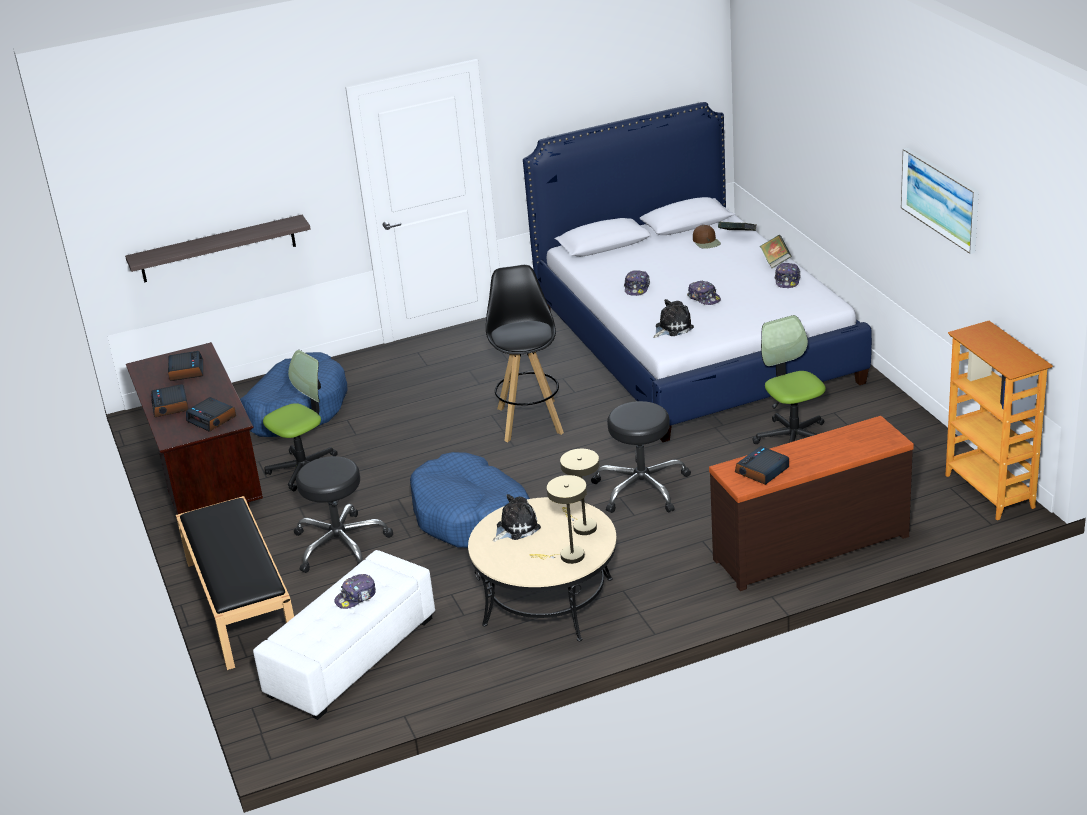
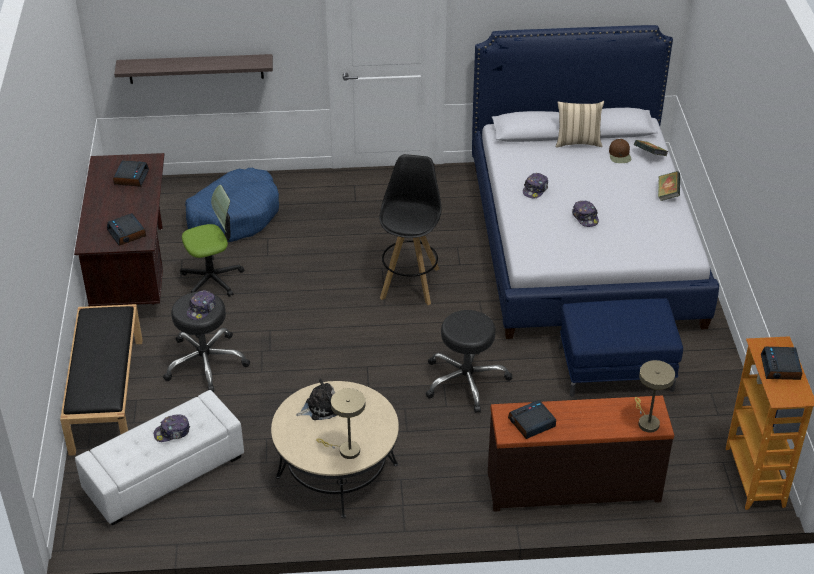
camera: 15 degrees right, 10 degrees up
alarm clock [151,384,188,417] -> alarm clock moved to [761,347,802,380]
blue dog bed [410,452,530,548] -> none
beige table lamp [560,449,599,535] -> beige table lamp moved to [635,360,675,433]
plush toy [653,299,694,338] -> none
office chair [752,315,826,444] -> blue ottoman [559,298,683,397]
cap [775,263,801,288] -> cap moved to [187,290,216,320]
picture [901,148,979,254] -> none
none -> beige pillow [556,101,604,148]

